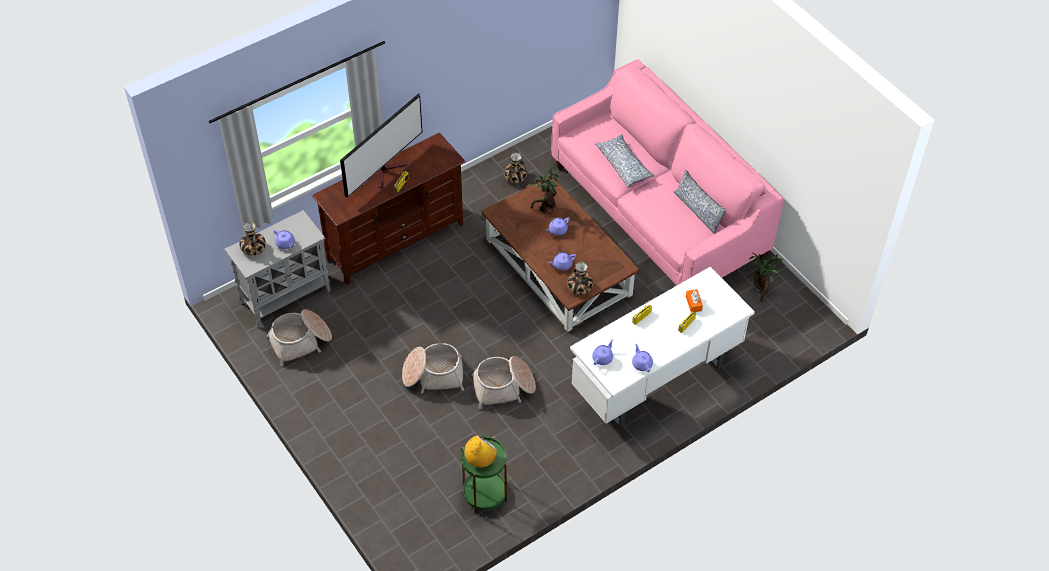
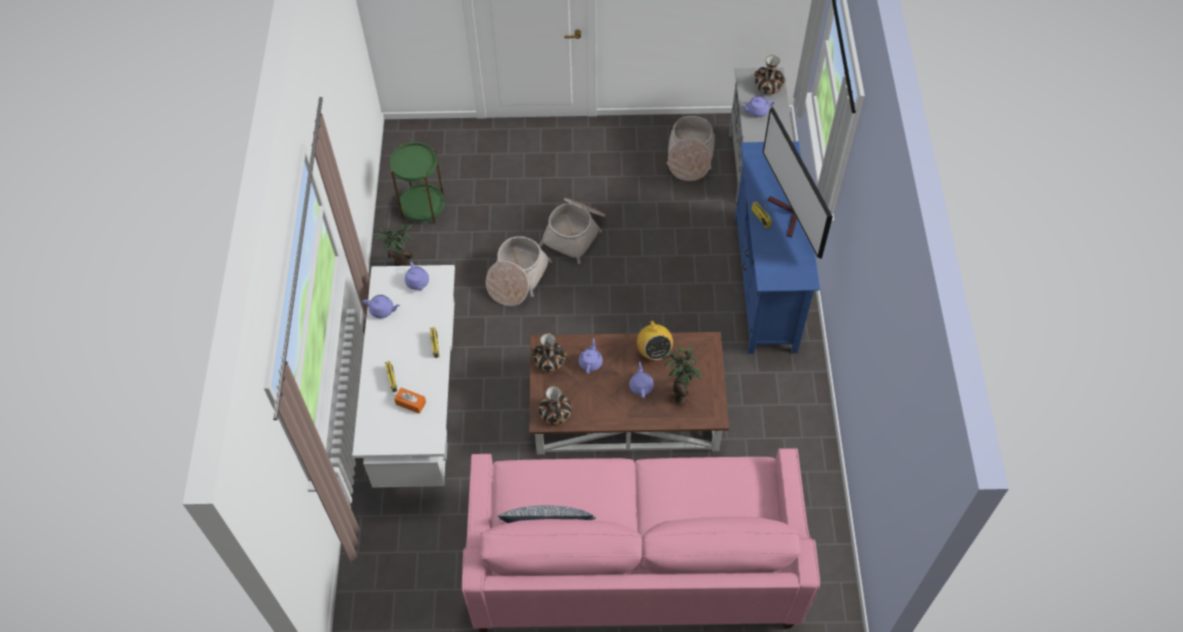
camera: 125 degrees right, 5 degrees up
brown tv stand [311,132,466,285] -> blue tv stand [735,141,820,354]
radio [465,435,497,468] -> radio moved to [637,321,673,360]
vase [504,153,527,183] -> vase moved to [539,386,571,425]
pillow [595,134,654,188] -> none
potted plant [749,253,782,302] -> potted plant moved to [374,224,414,266]

